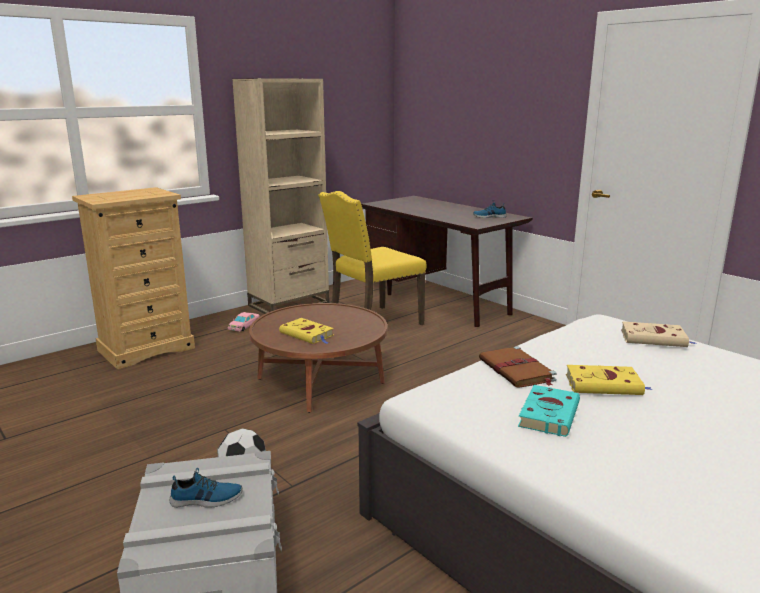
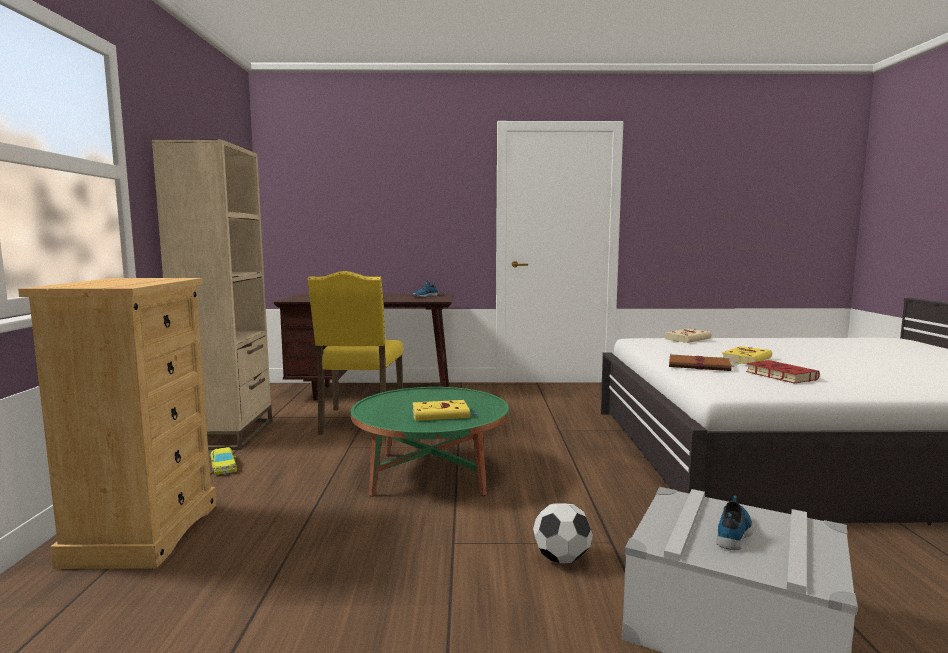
camera: 50 degrees left, 10 degrees down
pink toy car [228,312,260,332] -> yellow toy car [210,447,237,475]
brown coffee table [249,303,387,413] -> green coffee table [351,387,509,497]
turquoise book [518,385,580,437] -> red book [746,360,820,384]

